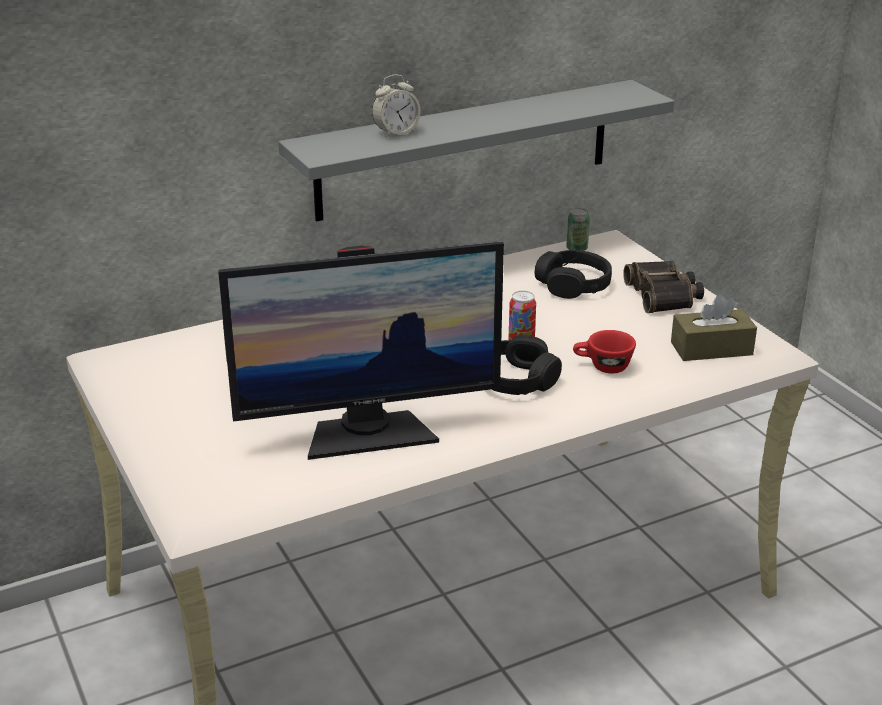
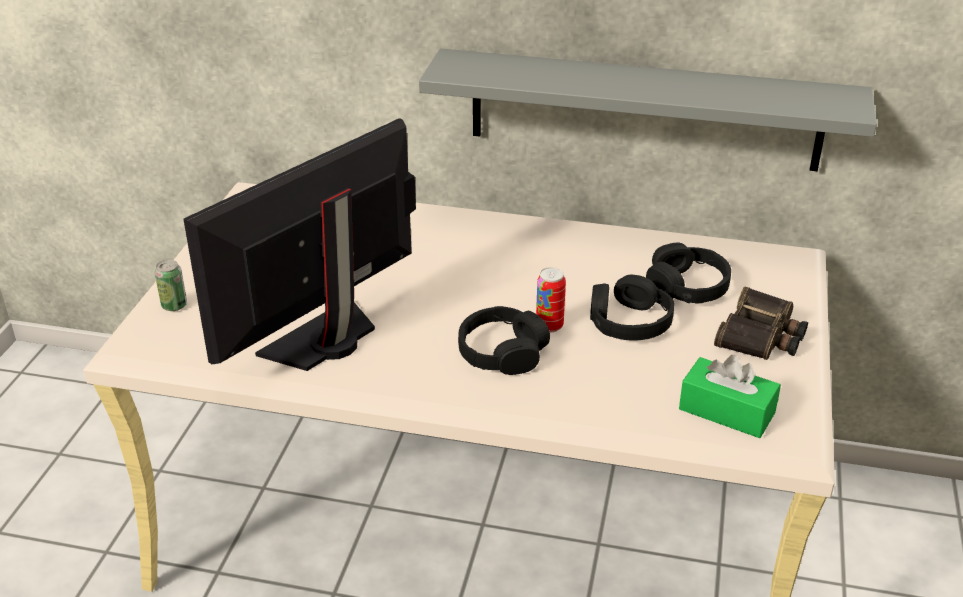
camera: 40 degrees right, 5 degrees up
monitor [218,241,504,460] -> monitor turned 105 degrees clockwise [183,118,416,371]
alarm clock [372,75,420,138] -> none
can [566,208,590,251] -> can moved to [155,260,187,311]
red cup [573,330,636,373] -> none
brown tissue box [671,294,757,361] -> green tissue box [679,355,781,438]
none -> black headphones [590,275,674,341]

